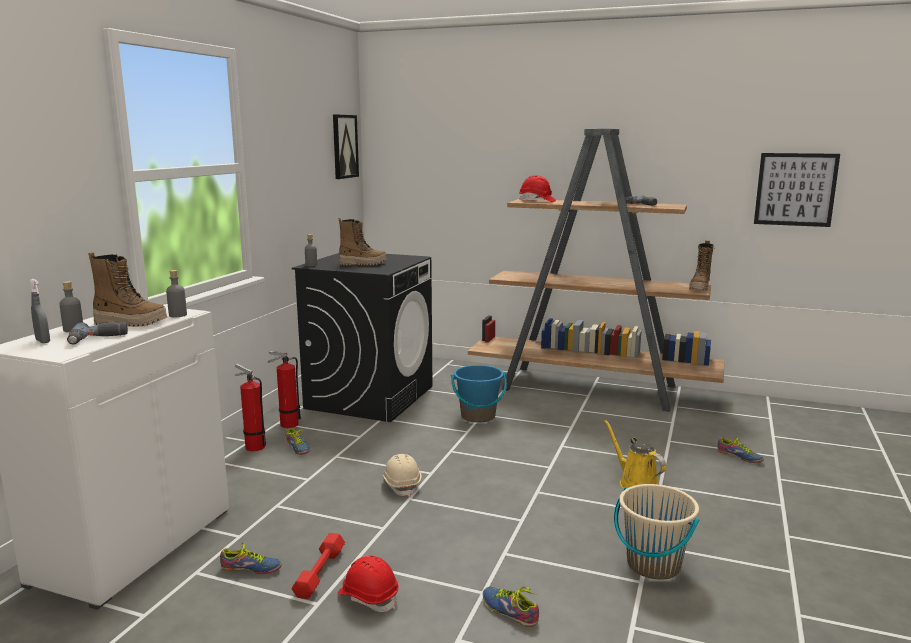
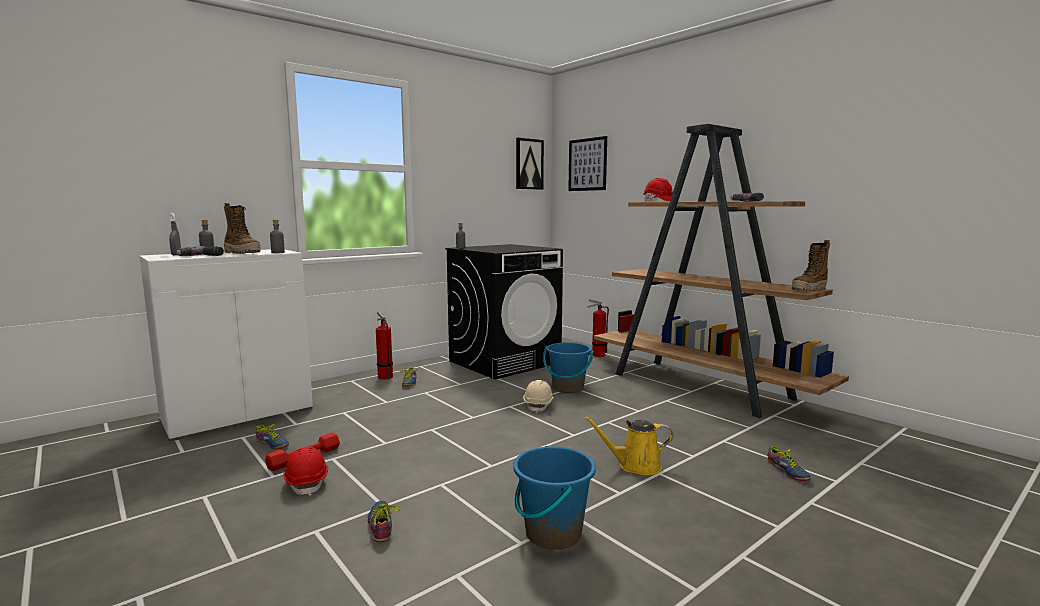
camera: 30 degrees right, 5 degrees down
fire extinguisher [268,351,301,428] -> fire extinguisher moved to [587,299,609,357]
boot [339,218,387,265] -> none
beige hard hat [383,454,421,497] -> beige hard hat moved to [523,380,554,413]
yellow watering can [604,420,666,489] -> yellow watering can turned 90 degrees counterclockwise [583,416,673,475]
beige bucket [614,484,699,580] -> blue bucket [513,446,596,550]
picture [754,153,840,227] -> picture moved to [568,136,607,191]

